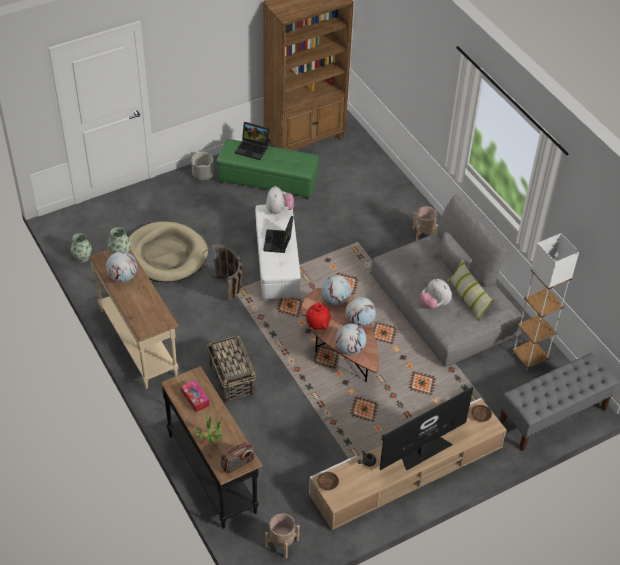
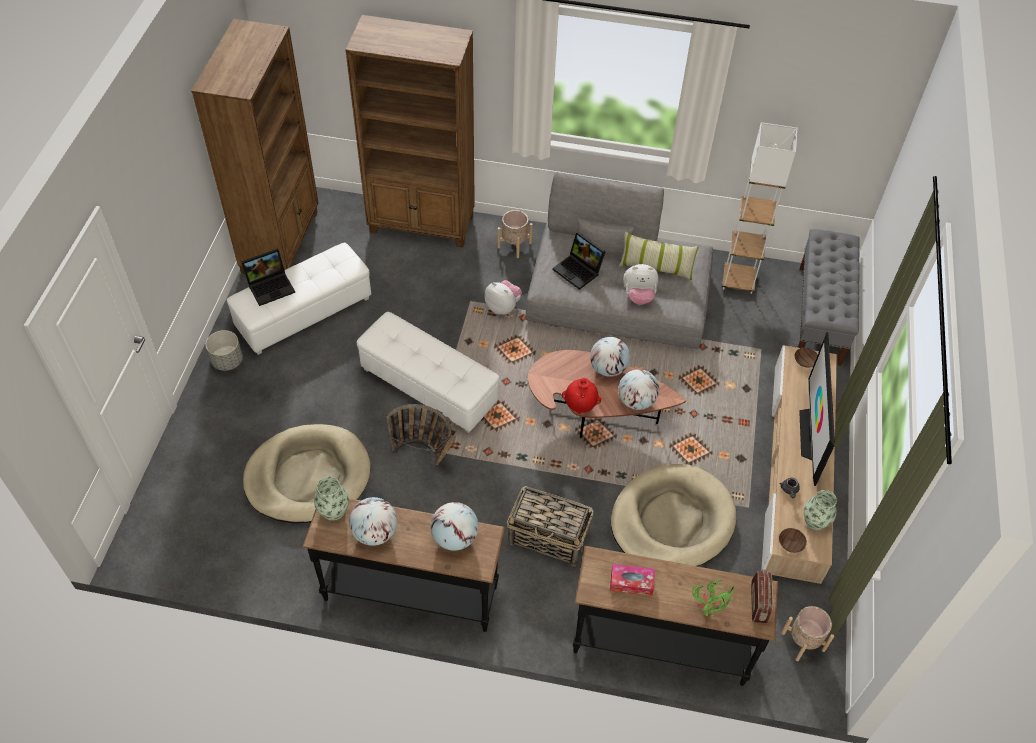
camera: 50 degrees left, 5 degrees up
vase [71,233,92,262] -> vase moved to [804,490,837,530]
beige console table [89,249,179,389] -> black console table [302,498,505,632]
green ottoman [217,139,319,200] -> white ottoman [227,243,371,355]
laptop [263,216,294,253] -> laptop moved to [553,232,606,290]
plush toy [266,186,294,214] -> plush toy moved to [485,280,522,315]
globe [321,275,351,305] -> globe moved to [431,502,479,551]
none -> brown bookcase [345,15,475,247]
none -> beige dog bed [611,464,737,566]

